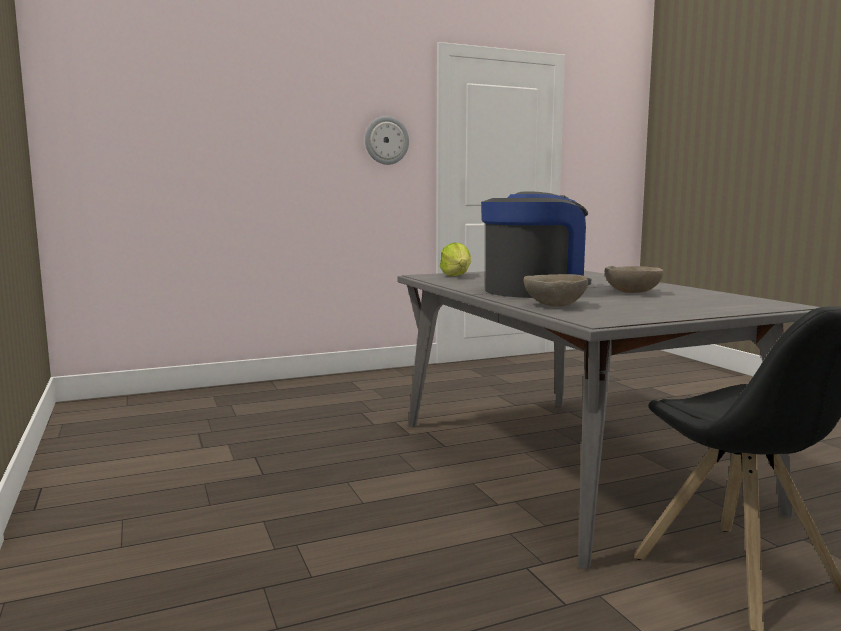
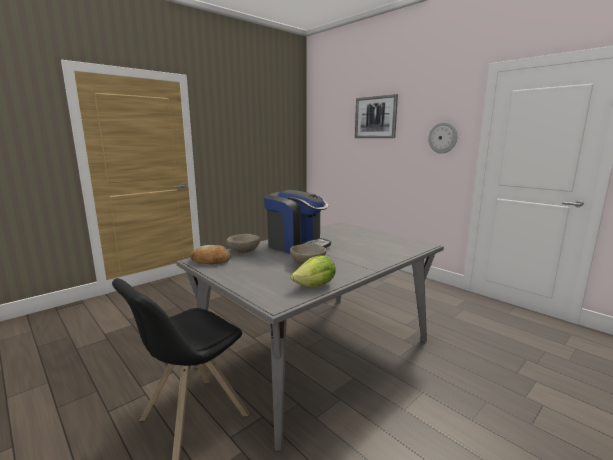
camera: 70 degrees right, 5 degrees up
lettuce [440,242,471,276] -> lettuce moved to [291,255,336,287]
none -> bread [190,245,231,264]
none -> picture [355,94,398,138]

